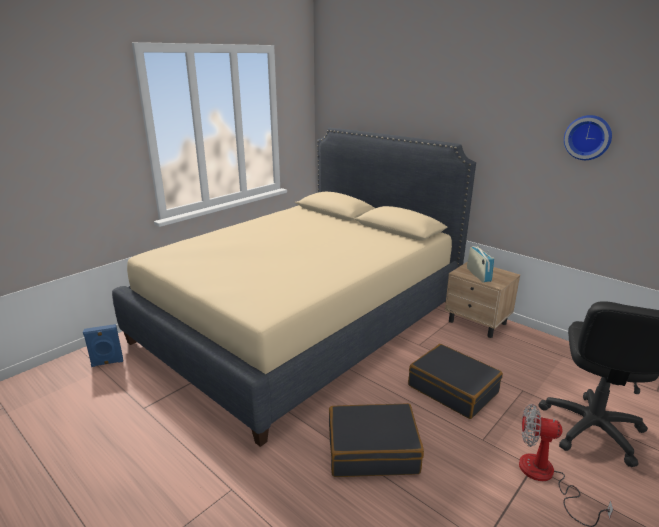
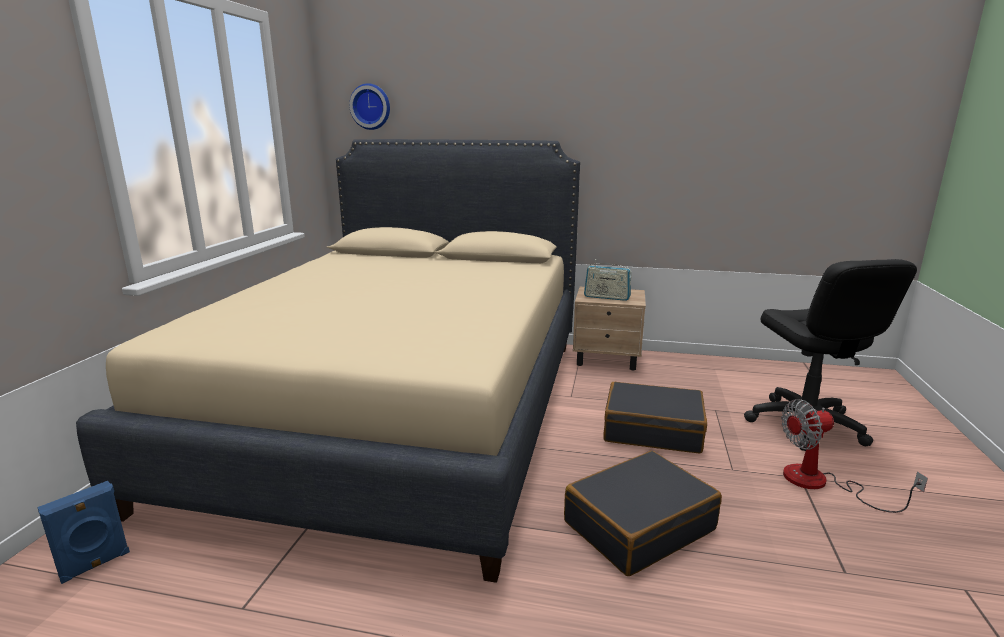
camera: 30 degrees left, 5 degrees down
radio [467,246,494,282] -> radio turned 150 degrees clockwise [584,259,632,301]
wall clock [564,115,612,160] -> wall clock moved to [349,83,390,130]

